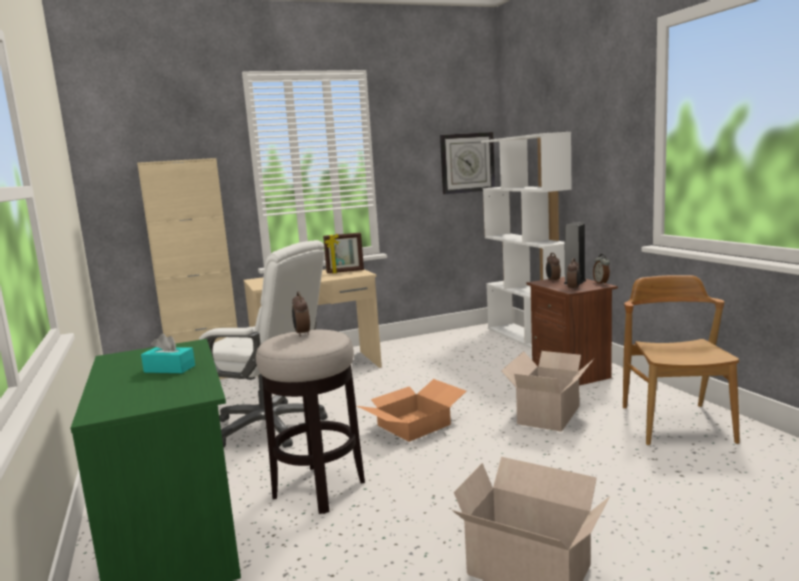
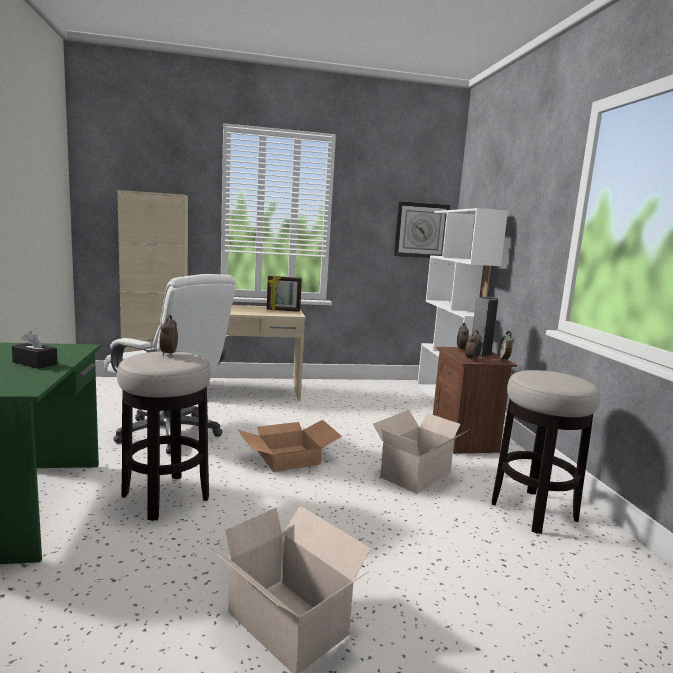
camera: 10 degrees right, 0 degrees up
turquoise tissue box [141,333,195,373] -> black tissue box [12,331,58,369]
brown chair [623,275,740,446] -> stool [492,370,600,534]

